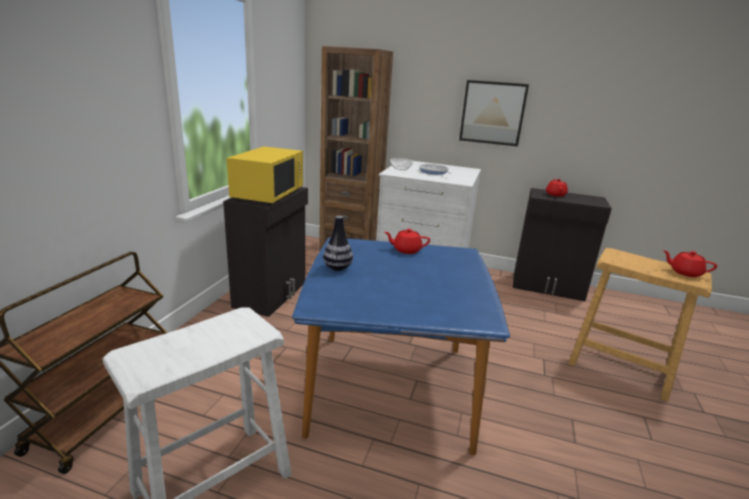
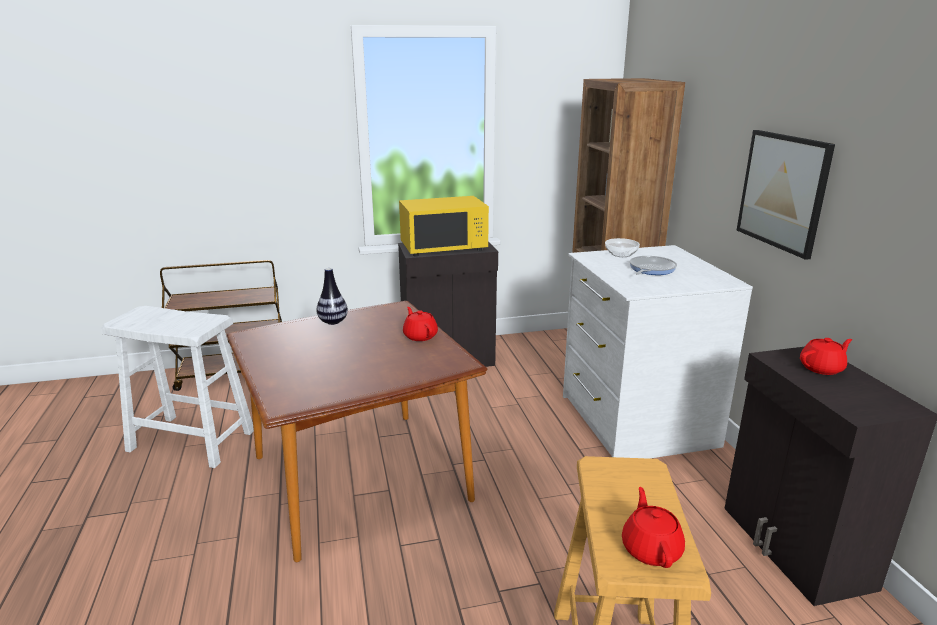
camera: 60 degrees right, 0 degrees up
blue dining table [292,237,510,456] -> brown dining table [227,301,487,562]

